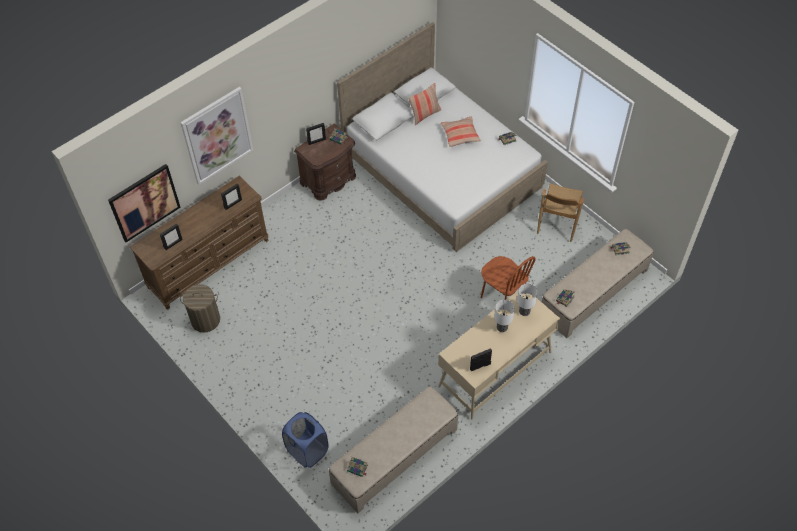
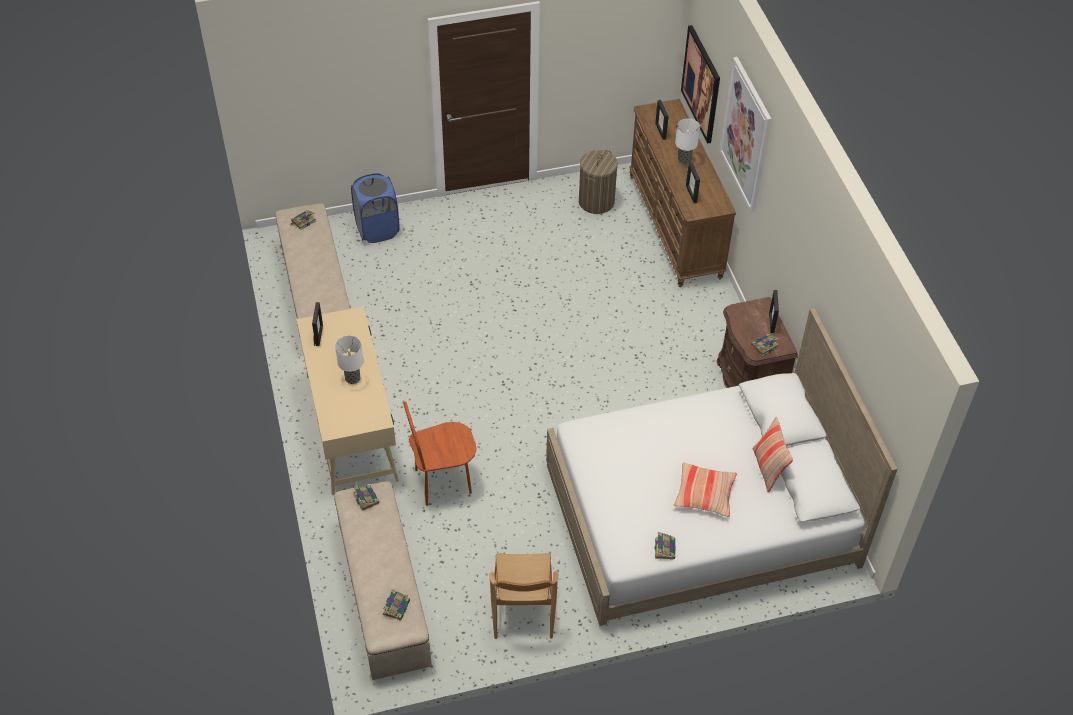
camera: 115 degrees right, 5 degrees down
table lamp [517,283,538,316] -> table lamp moved to [675,118,700,165]
brown chair [537,183,584,242] -> brown chair turned 135 degrees counterclockwise [489,553,559,639]

